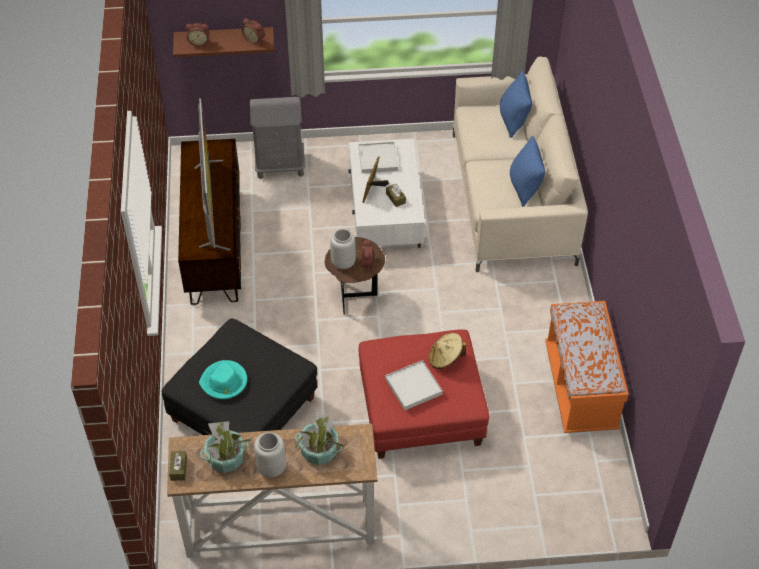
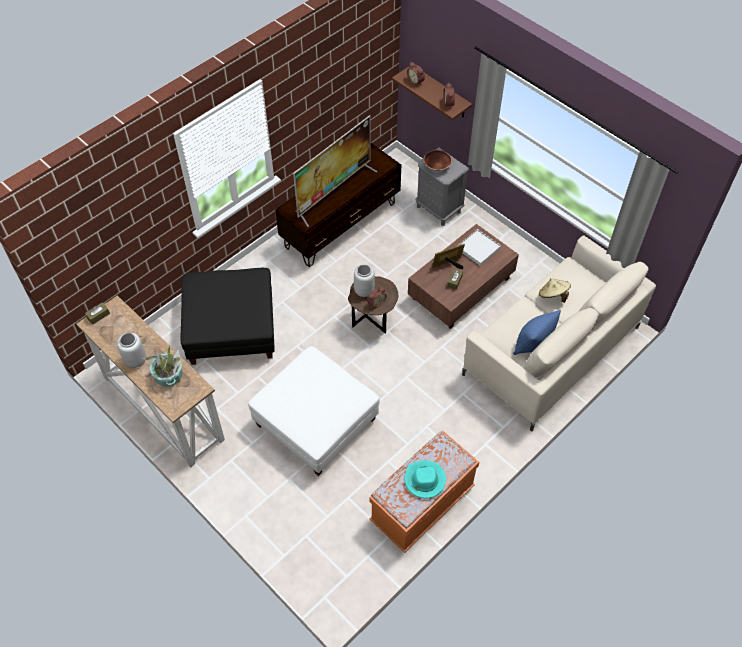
camera: 50 degrees right, 5 degrees up
turquoise hat [199,360,247,399] -> turquoise hat moved to [404,460,446,499]
potted plant [200,421,252,473] -> none
white coffee table [348,139,425,248] -> brown coffee table [408,224,519,329]
red ottoman [359,329,489,459] -> white ottoman [248,346,380,476]
white tray [385,360,443,410] -> none
beige hat [429,333,466,369] -> beige hat moved to [539,278,571,303]
blue pillow [500,70,532,138] -> none
none -> brown bowl [423,150,452,171]

